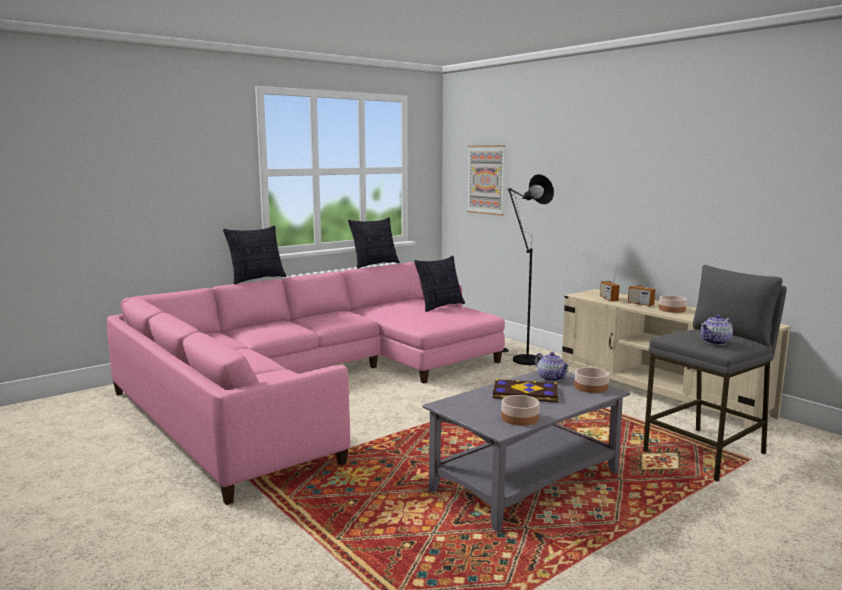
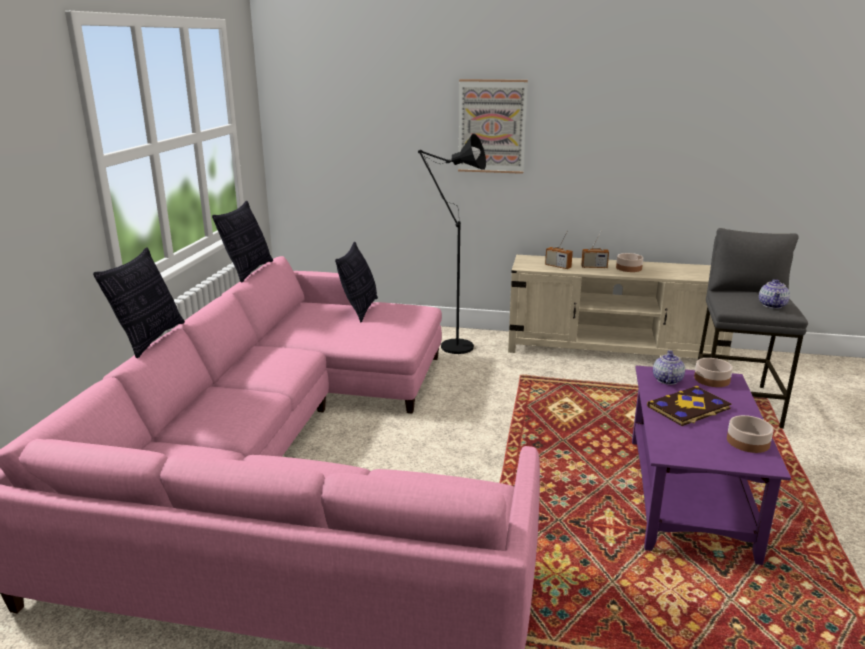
camera: 40 degrees left, 10 degrees up
grey coffee table [423,371,630,532] -> purple coffee table [632,366,791,565]
picture [467,145,505,216] -> picture moved to [458,79,528,174]
teapot [535,352,570,382] -> teapot turned 90 degrees counterclockwise [653,350,685,385]

